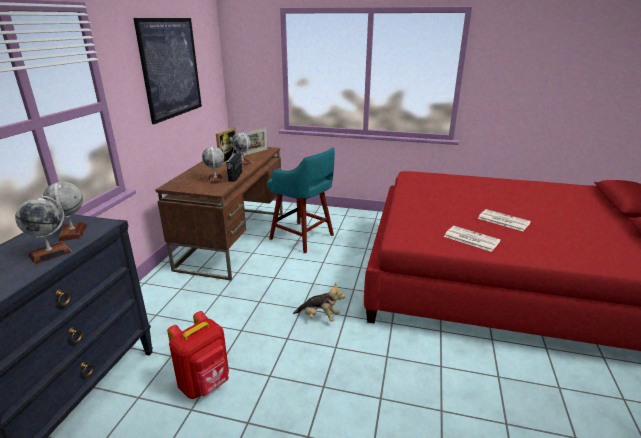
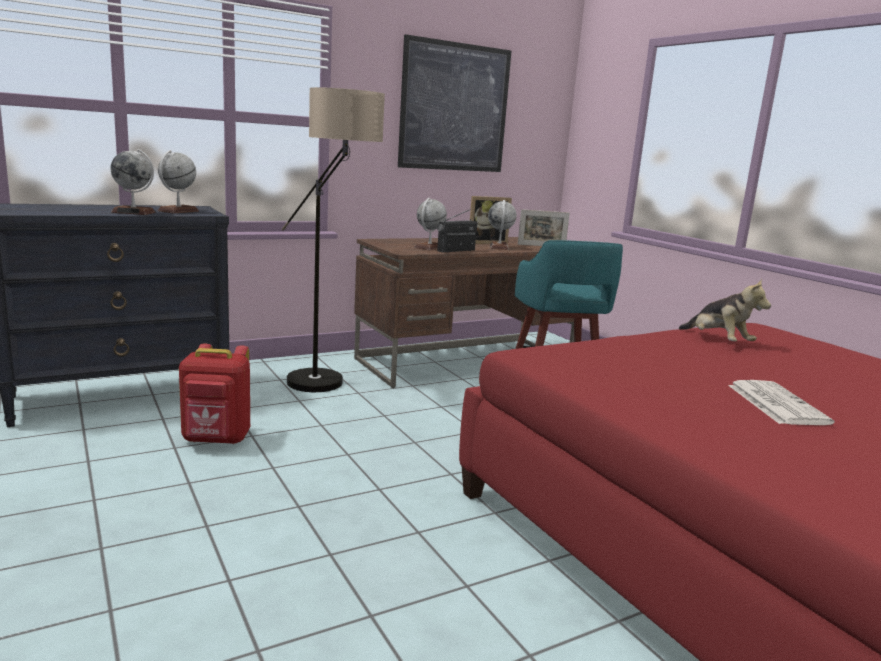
camera: 45 degrees right, 10 degrees down
plush toy [293,282,345,322] -> plush toy moved to [679,279,771,341]
newspaper [444,226,501,252] -> none
none -> floor lamp [282,87,385,392]

